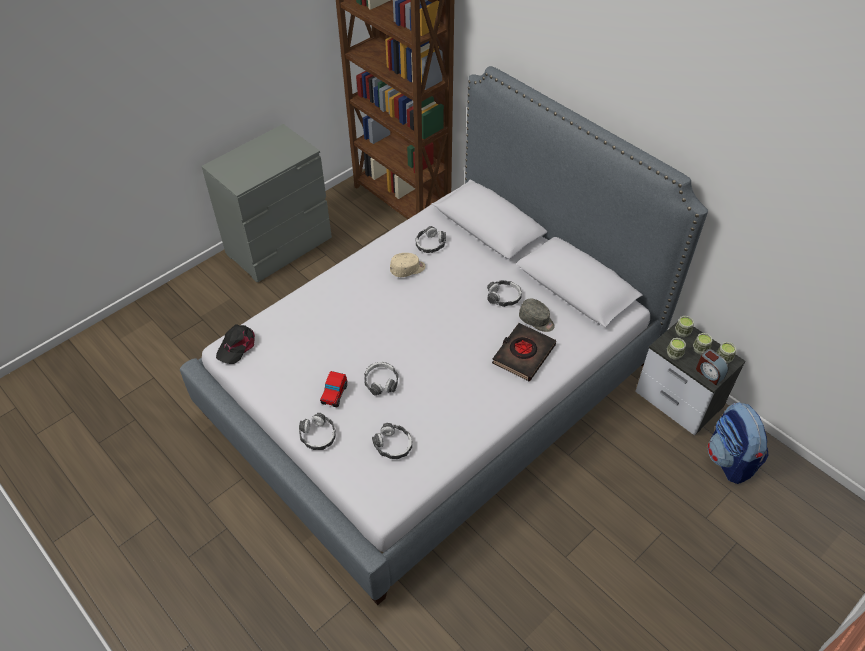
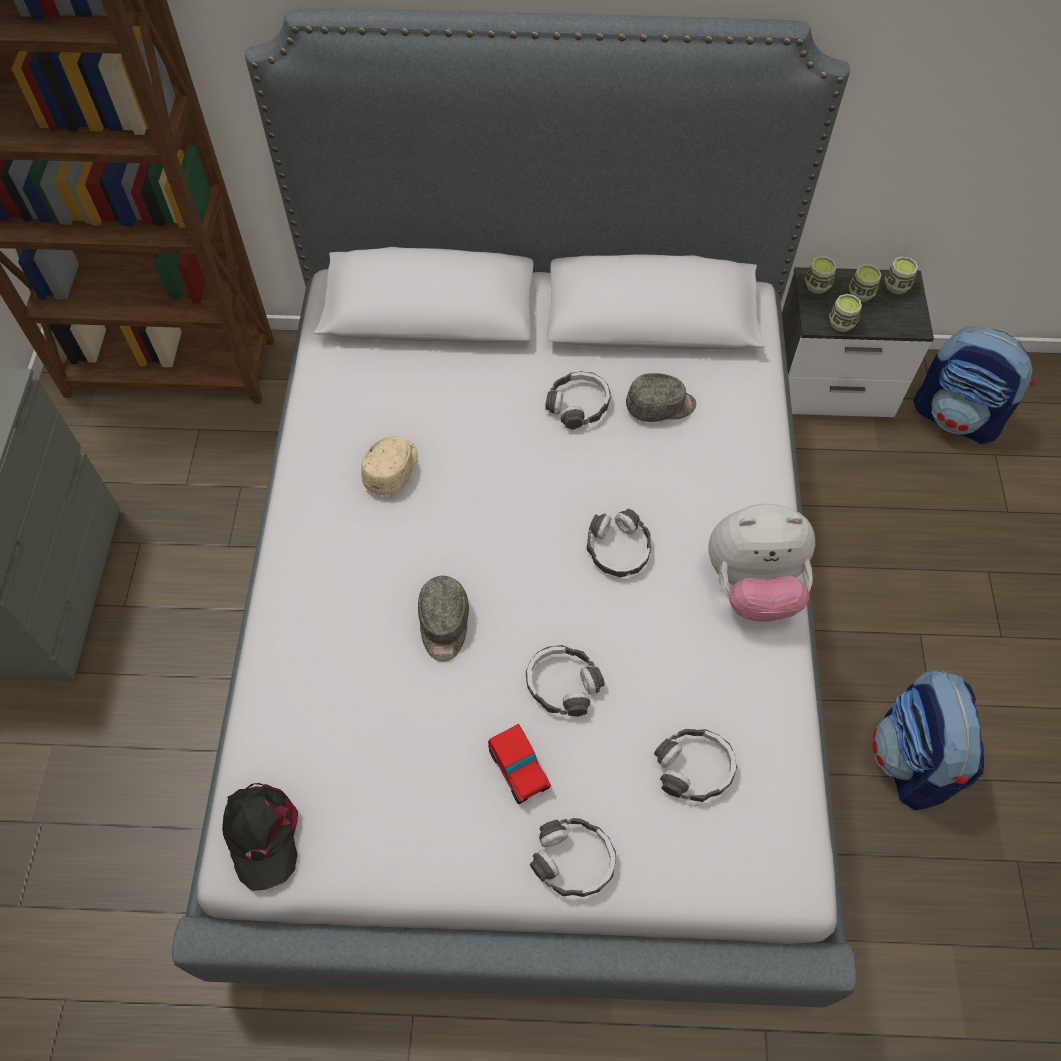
camera: 45 degrees left, 10 degrees up
headphones [416,226,446,253] -> headphones moved to [587,509,652,578]
black book [492,323,556,381] -> none
alarm clock [696,349,729,385] -> none
none -> grey cap [418,576,469,662]
none -> plush toy [708,504,815,622]
none -> backpack [872,671,984,810]

